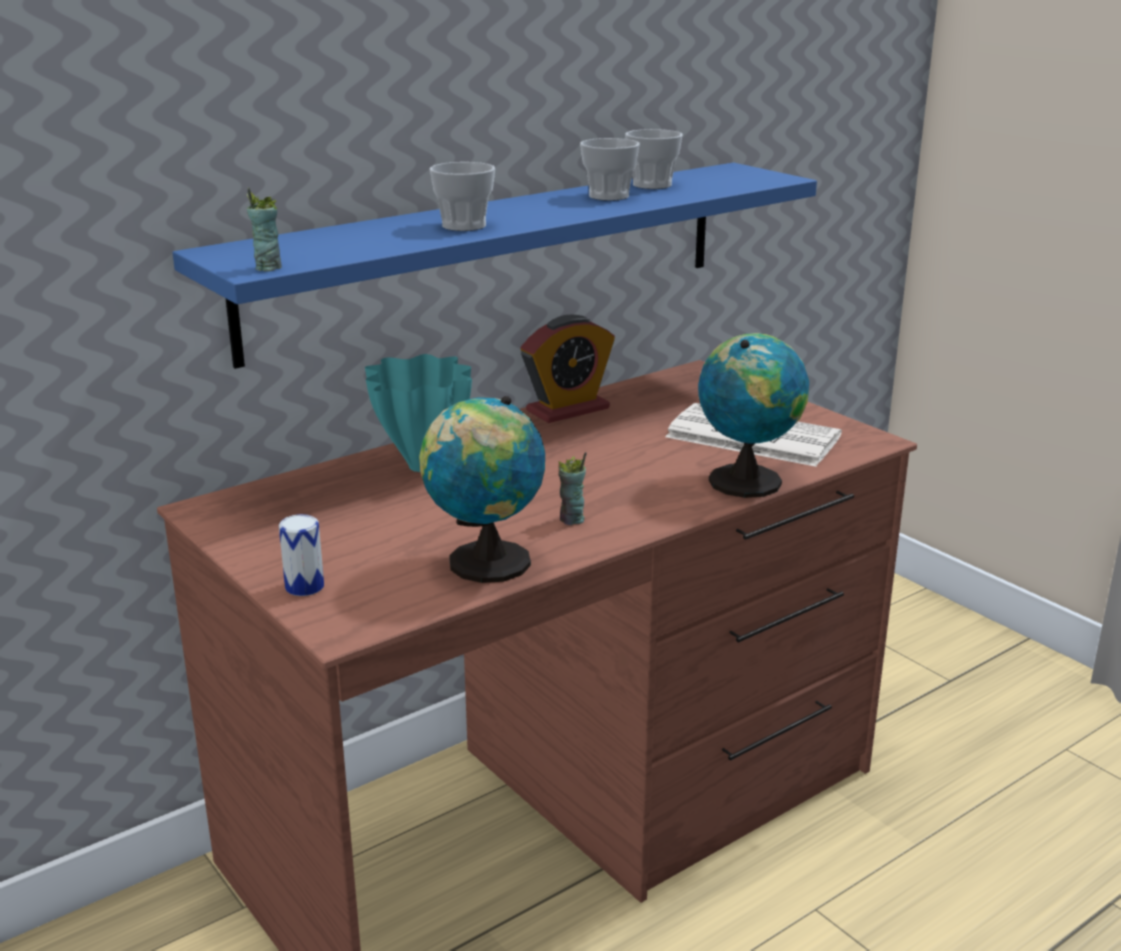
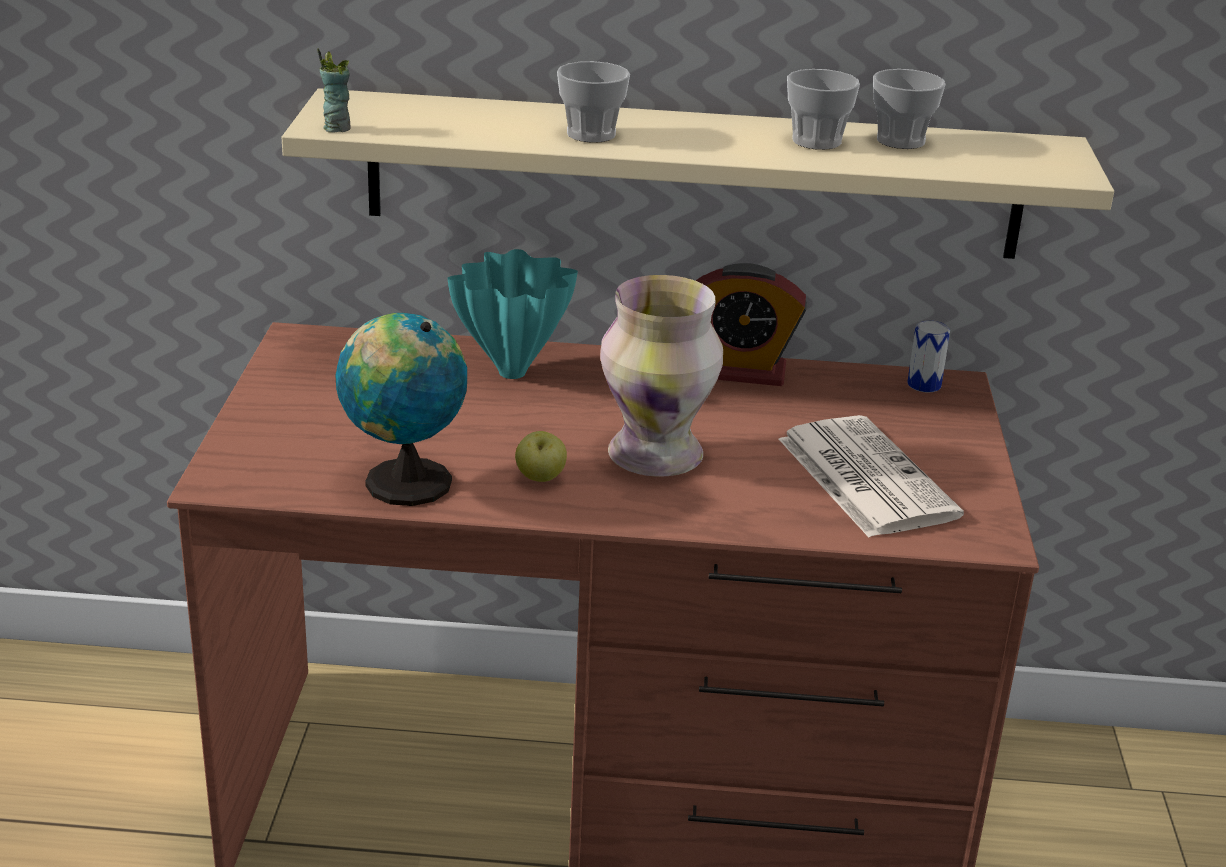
camera: 40 degrees right, 5 degrees up
blue shelf [172,162,817,369] -> beige shelf [281,88,1114,259]
can [279,514,324,596] -> can moved to [907,321,950,393]
cup [559,452,587,525] -> apple [515,431,567,482]
globe [698,333,809,498] -> none
none -> vase [600,275,723,477]

